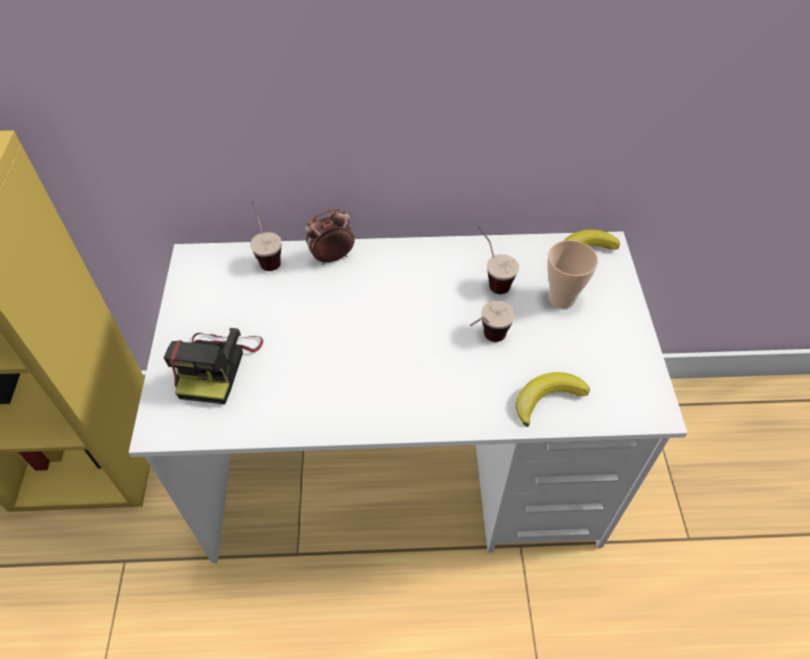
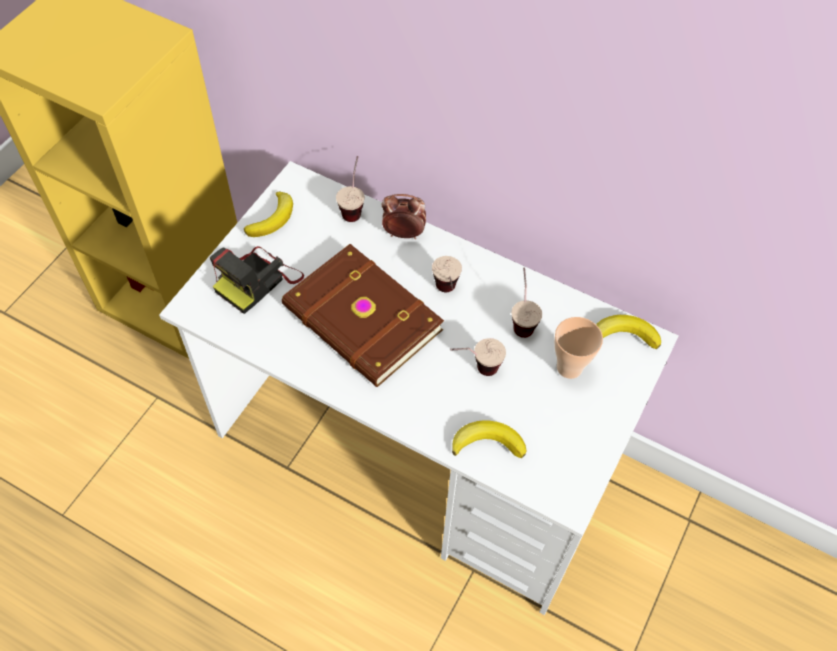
camera: 30 degrees right, 5 degrees up
none -> banana [244,191,293,237]
none -> brown book [282,244,444,387]
none -> cup [432,256,462,292]

